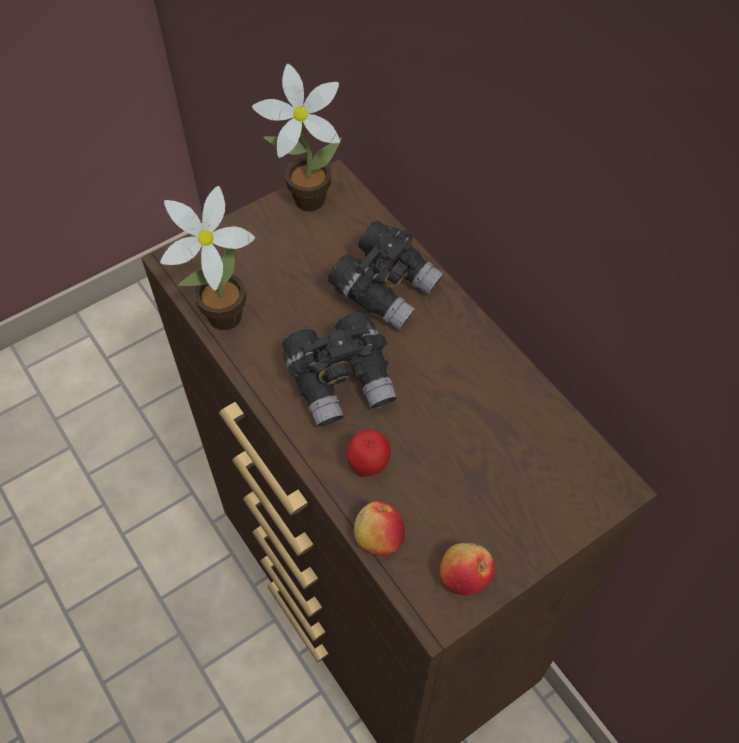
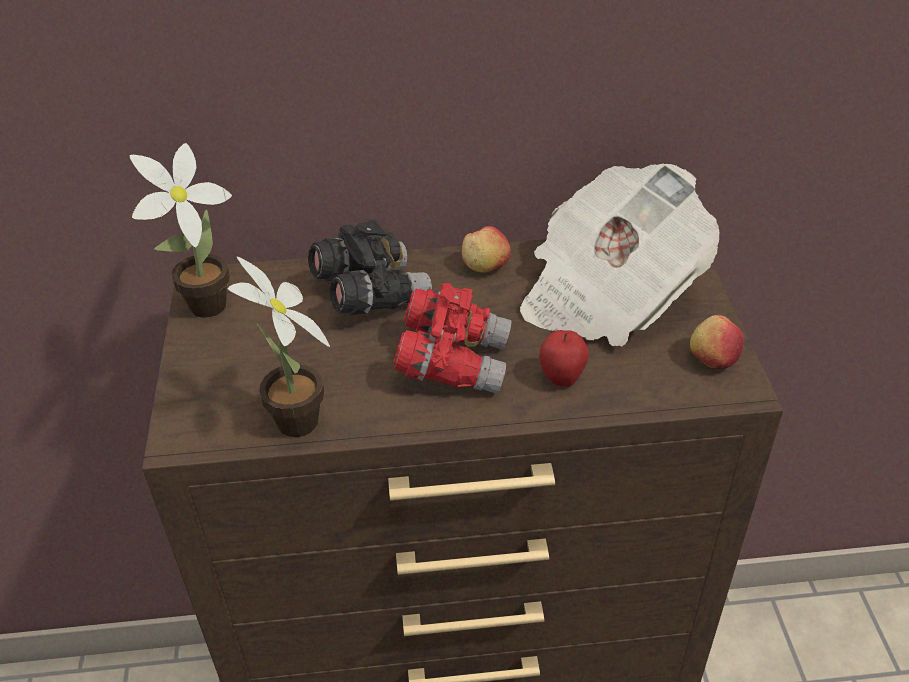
camera: 60 degrees left, 15 degrees down
black binoculars [282,312,397,427] -> red binoculars [393,283,511,394]
apple [354,501,405,556] -> apple moved to [462,226,511,273]
none -> newspaper [520,164,720,346]

